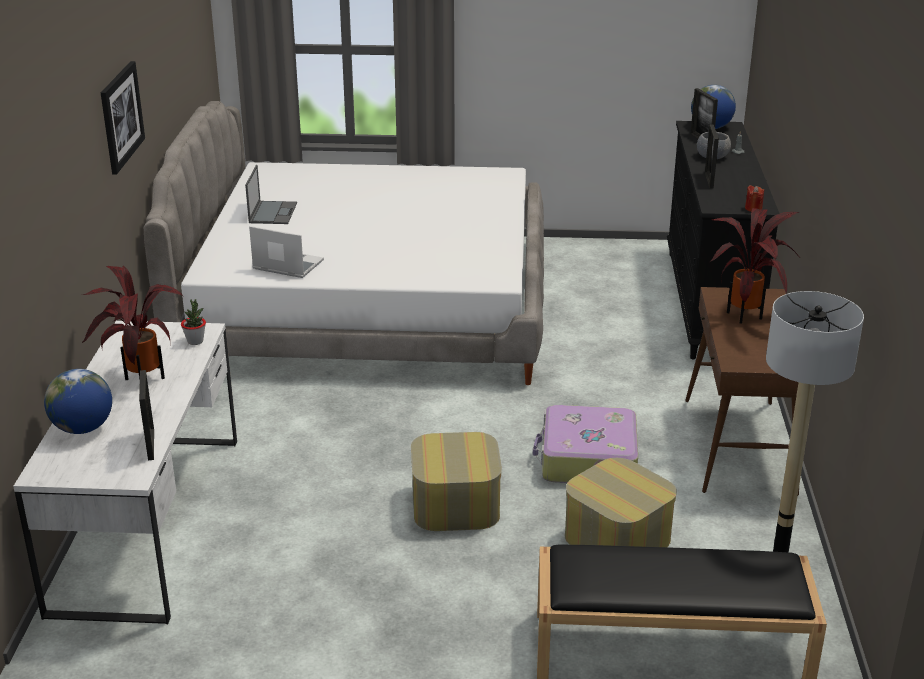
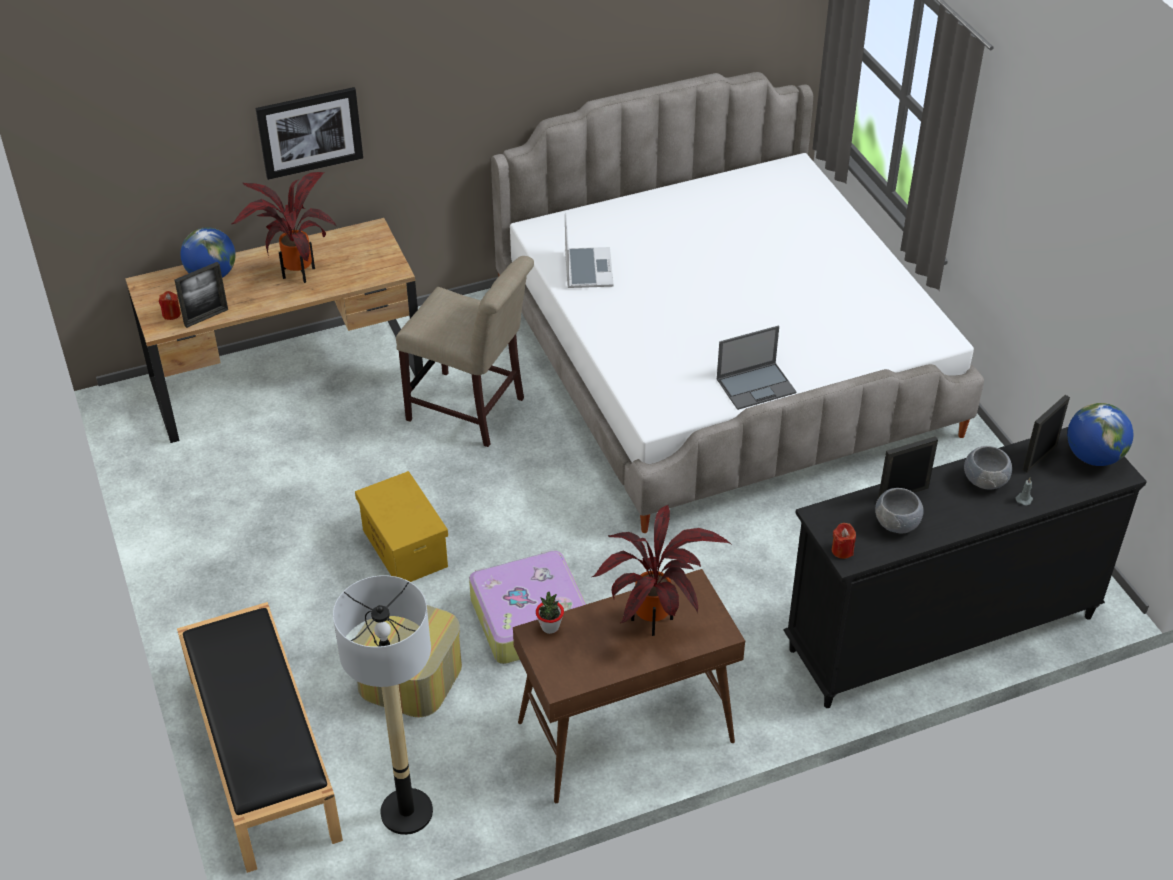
camera: 65 degrees right, 15 degrees up
white desk [13,321,237,625] -> brown desk [125,218,423,443]
picture [101,61,145,174] -> picture moved to [255,87,363,180]
potted plant [181,299,206,345] -> potted plant moved to [536,592,564,634]
laptop [245,165,297,224] -> laptop moved to [717,325,796,410]
ottoman [411,432,502,531] -> yellow storage box [355,471,448,582]
none -> red candle [159,291,181,320]
none -> beige chair [396,256,534,447]
none -> grey bowl [875,488,924,533]

